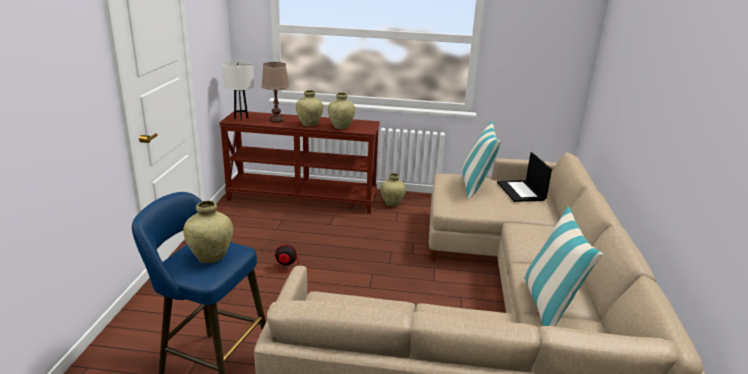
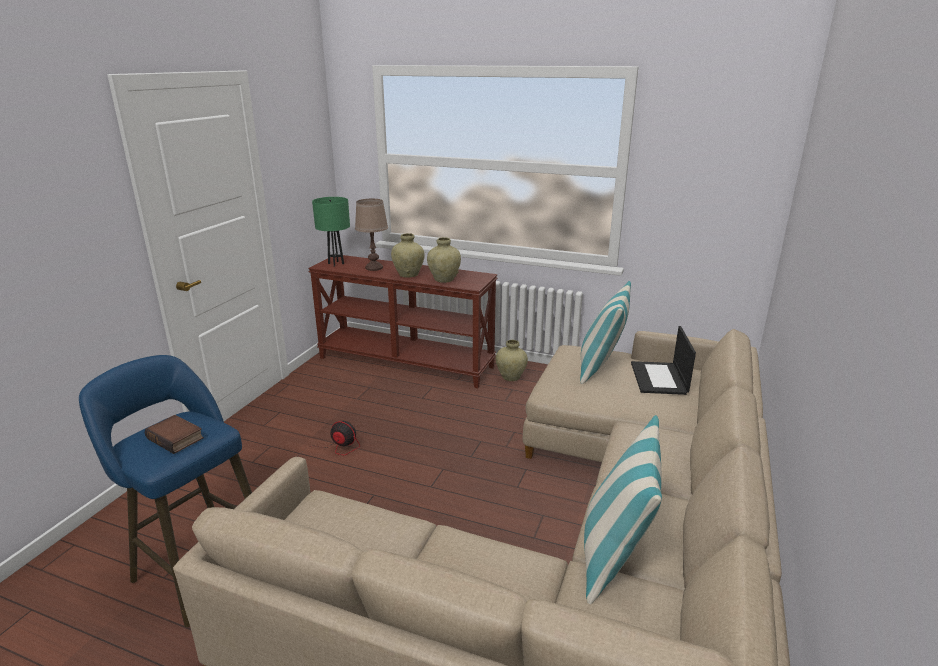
camera: 15 degrees right, 0 degrees up
beige vase [183,201,233,263] -> book [145,415,204,454]
white table lamp [222,61,254,120] -> green table lamp [312,197,350,266]

